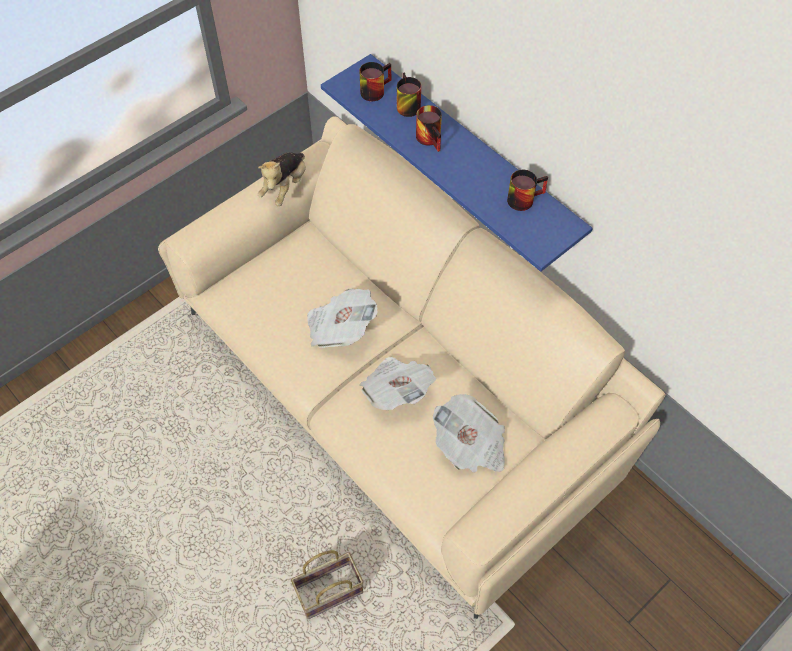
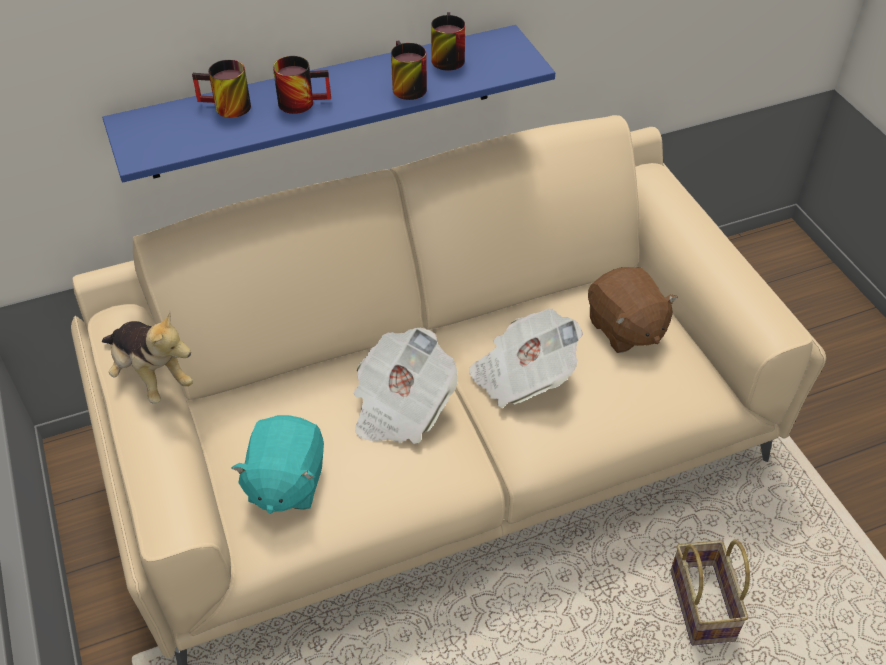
camera: 70 degrees left, 10 degrees down
mug [359,62,392,101] -> mug moved to [391,40,427,100]
newspaper [433,394,505,473] -> brown plush toy [588,267,678,353]
none -> turquoise plush toy [232,415,324,514]

